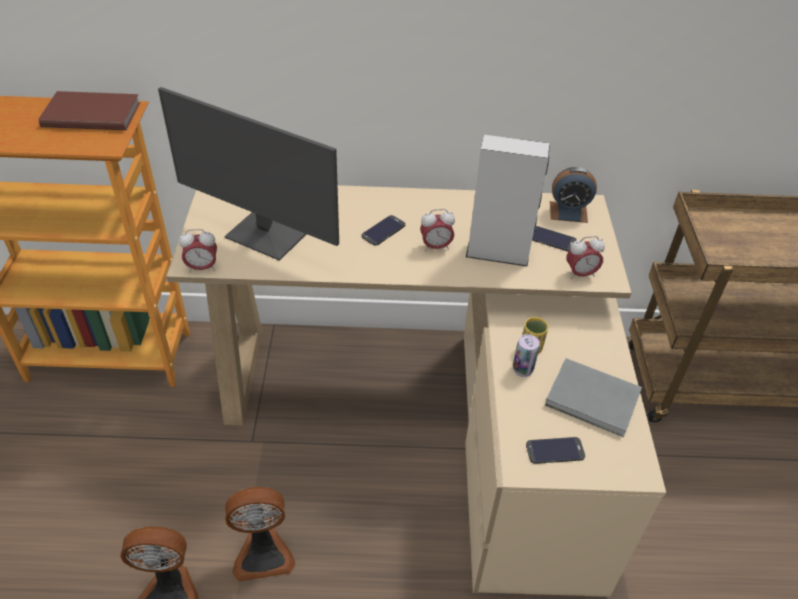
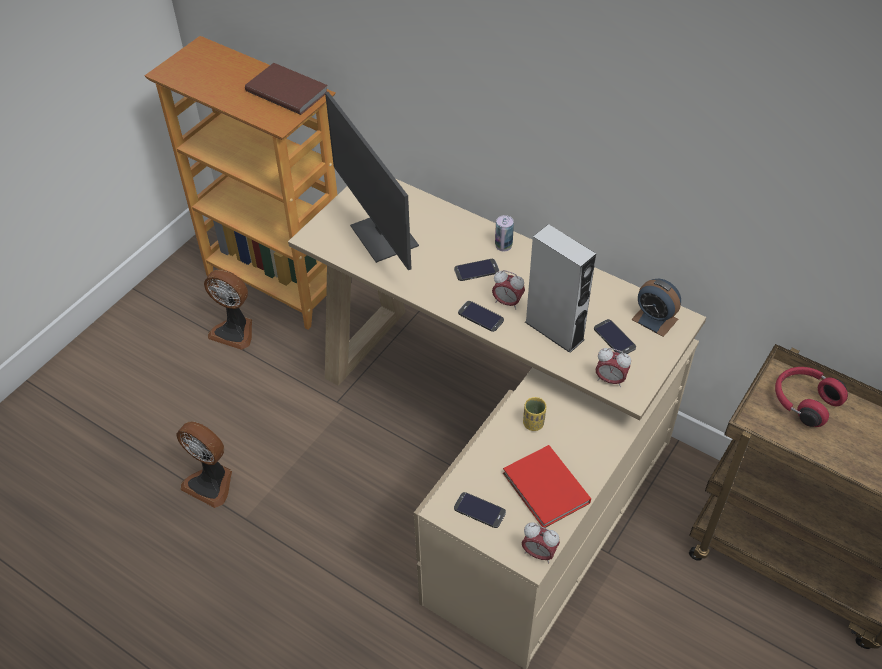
camera: 35 degrees right, 5 degrees up
alarm clock [179,229,217,272] -> alarm clock moved to [522,522,560,563]
fan [225,487,295,582] -> fan moved to [204,269,252,350]
can [513,334,540,377] -> can moved to [495,215,514,252]
grey book [545,358,642,437] -> red book [503,445,591,528]
none -> phone [458,301,504,332]
none -> red headphones [775,367,848,427]

